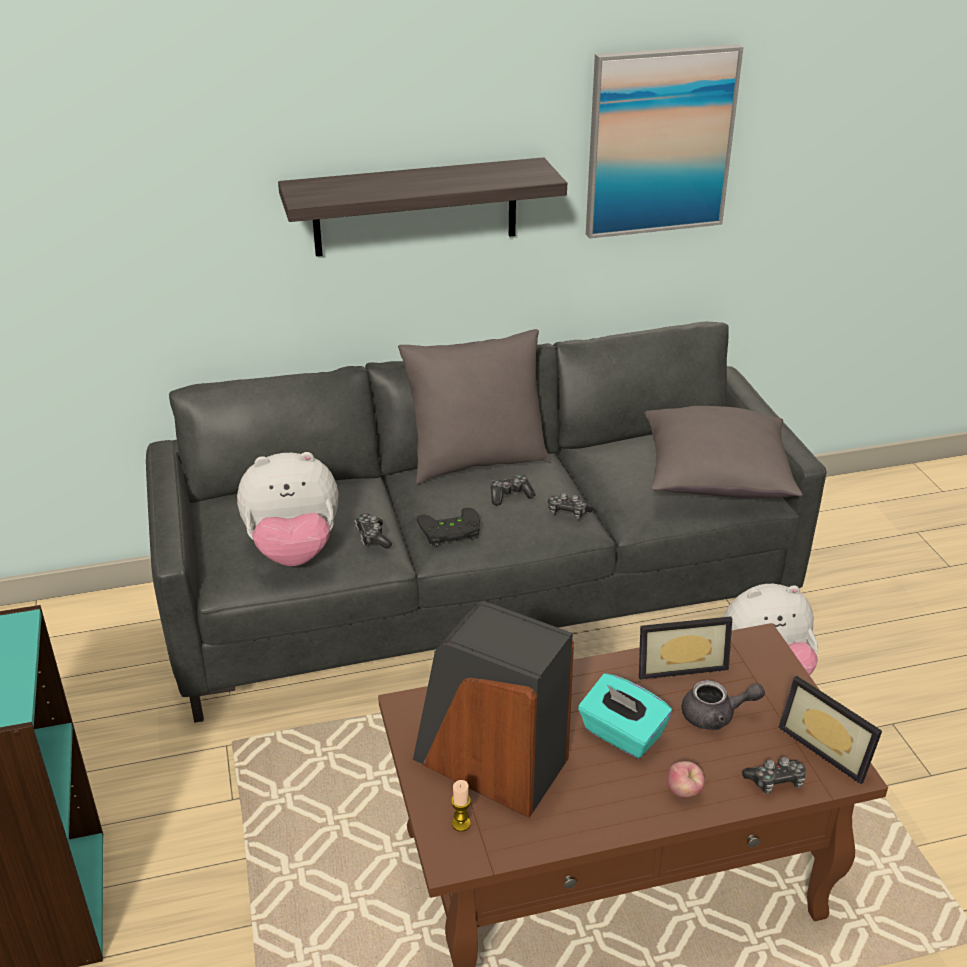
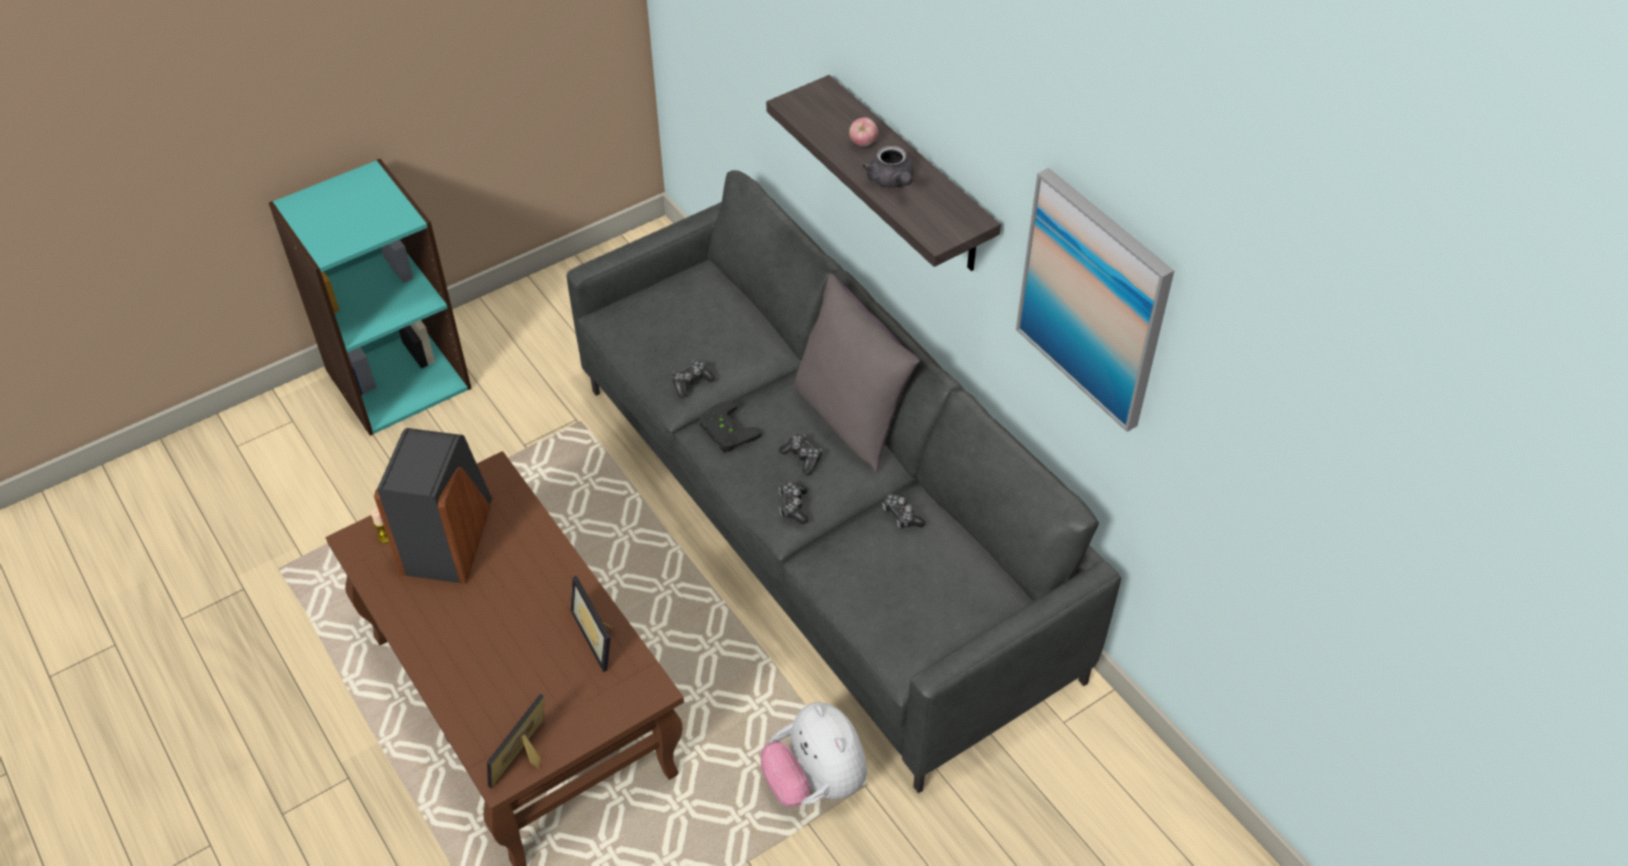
camera: 70 degrees right, 15 degrees up
plush toy [237,452,338,566] -> none
turquoise tissue box [578,673,672,758] -> none
grey pillow [644,406,802,498] -> none
apple [667,761,705,797] -> apple moved to [849,117,878,147]
grey teapot [682,680,765,730] -> grey teapot moved to [862,146,914,188]
game controller [742,757,806,794] -> game controller moved to [882,493,926,529]

